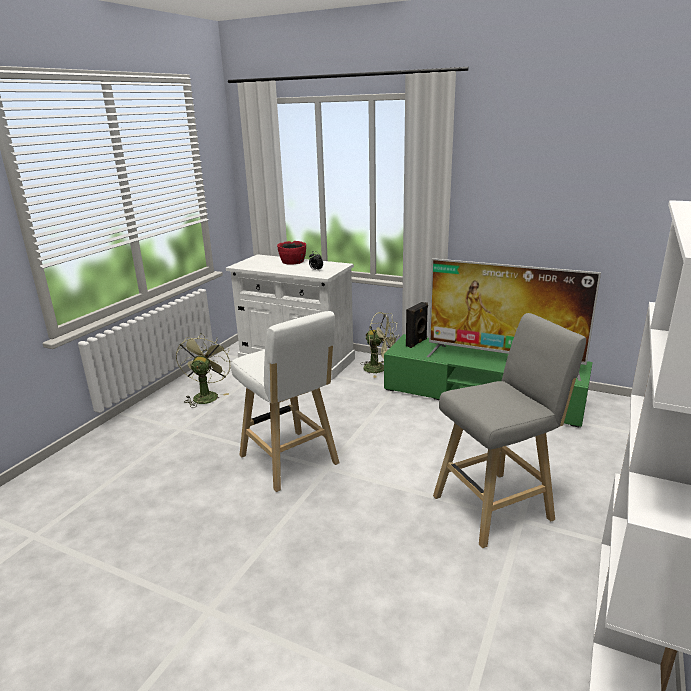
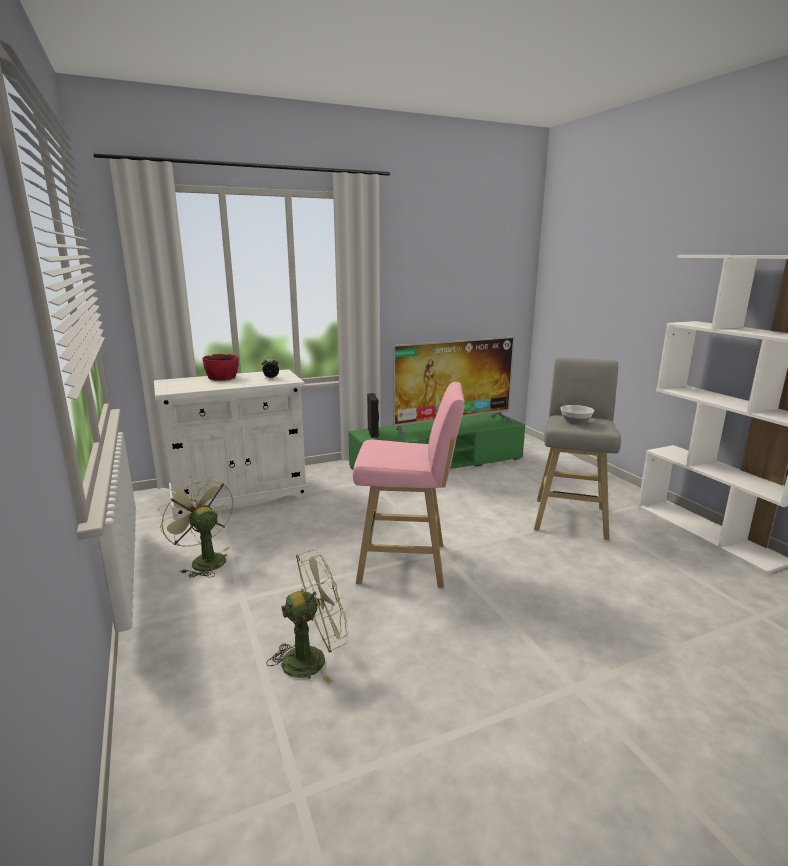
camera: 50 degrees left, 5 degrees down
white stool [231,311,339,492] -> pink stool [353,382,465,588]
green fan [360,312,400,378] -> green fan moved to [267,549,349,684]
none -> bowl [560,405,594,425]

